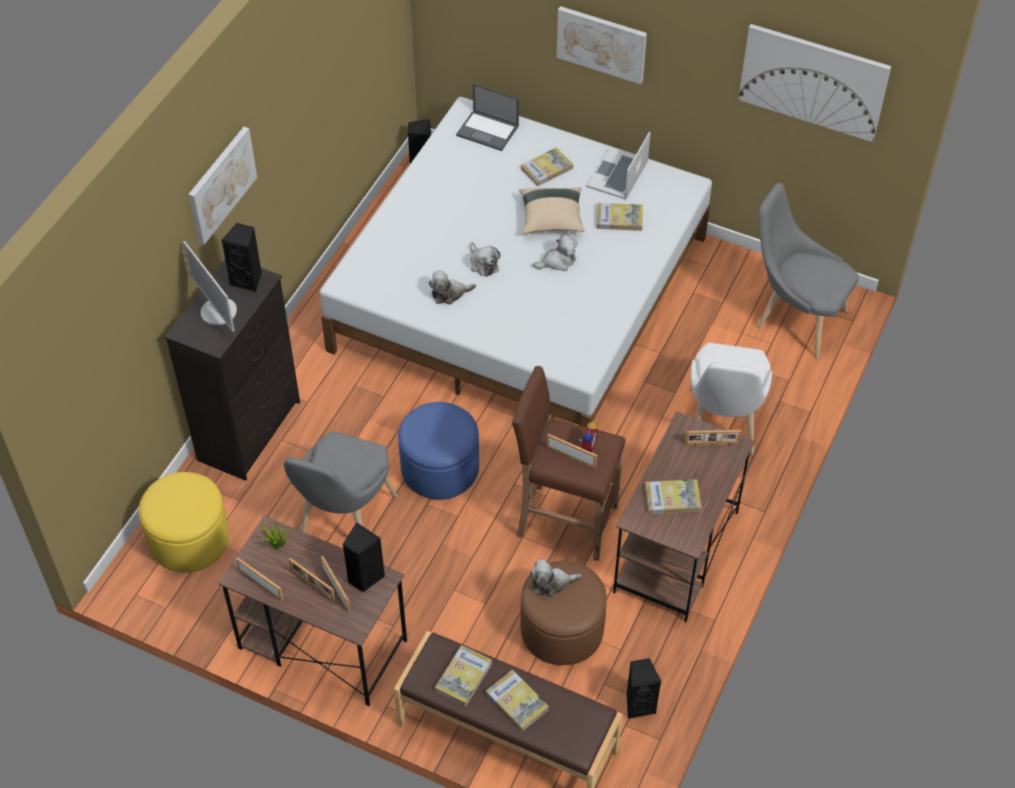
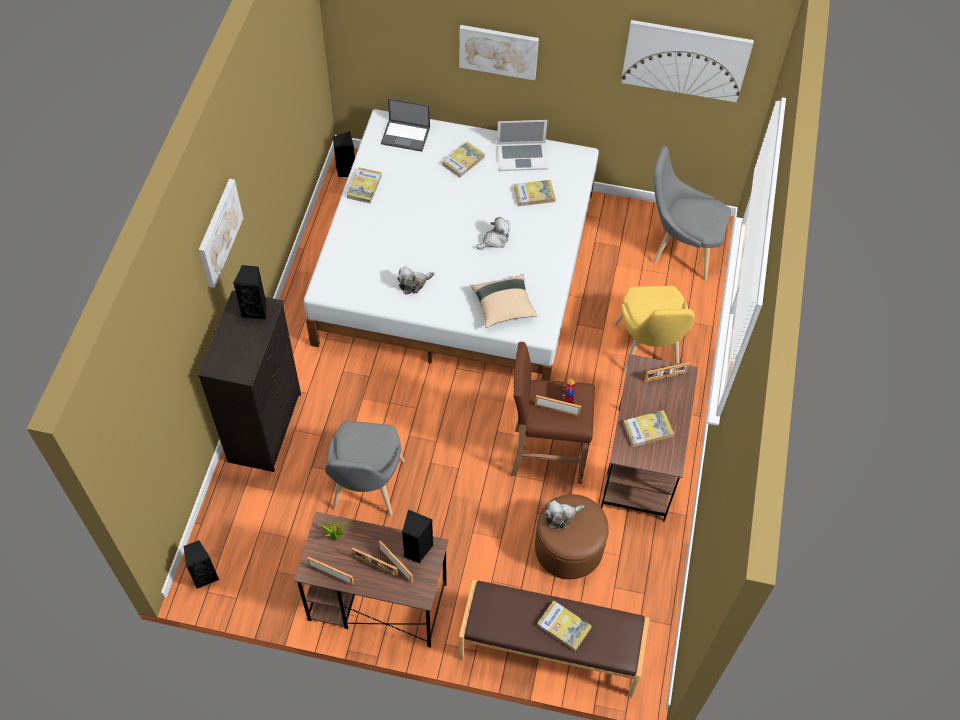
camera: 15 degrees left, 5 degrees up
yellow ottoman [139,472,230,573] -> none
monitor [183,241,237,332] -> none
blue ottoman [398,402,479,500] -> none
book [435,645,492,706] -> book moved to [347,167,382,204]
plush toy [470,242,500,277] -> none
beige pillow [519,187,584,234] -> beige pillow moved to [471,274,537,328]
laptop [586,131,650,200] -> laptop turned 105 degrees counterclockwise [497,120,549,171]
black speaker [626,658,661,719] -> black speaker moved to [184,540,219,589]
white chair [690,343,772,455] -> yellow chair [614,286,695,372]

